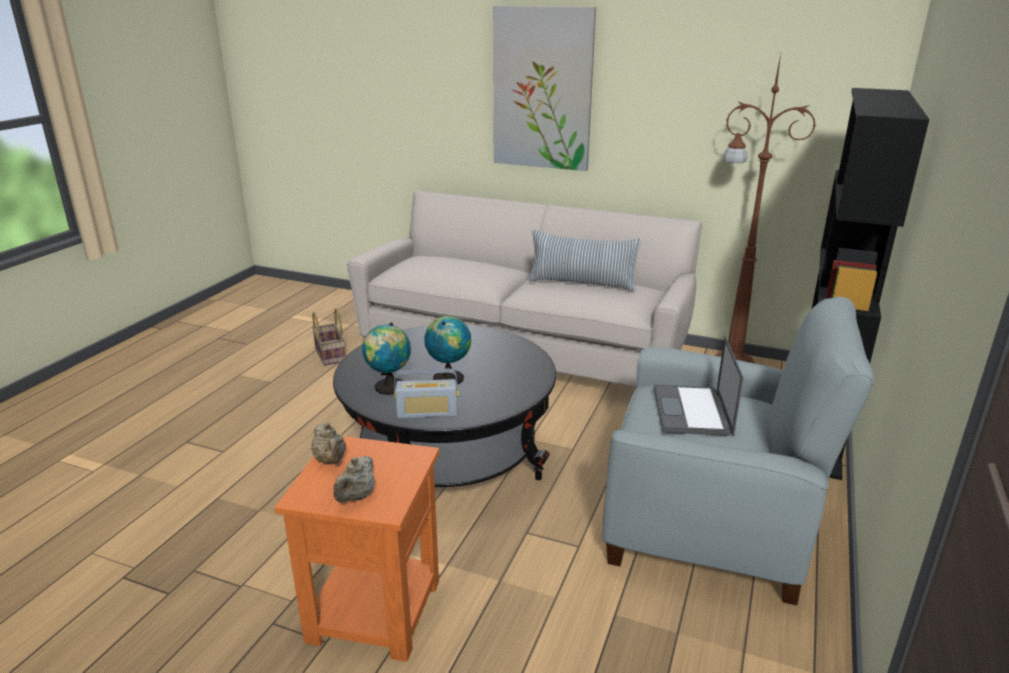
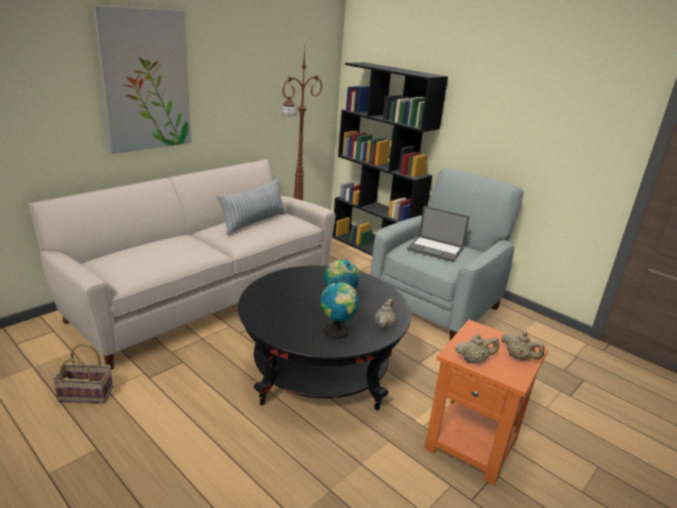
camera: 70 degrees left, 0 degrees up
radio [394,368,459,419] -> beige teapot [375,298,395,329]

